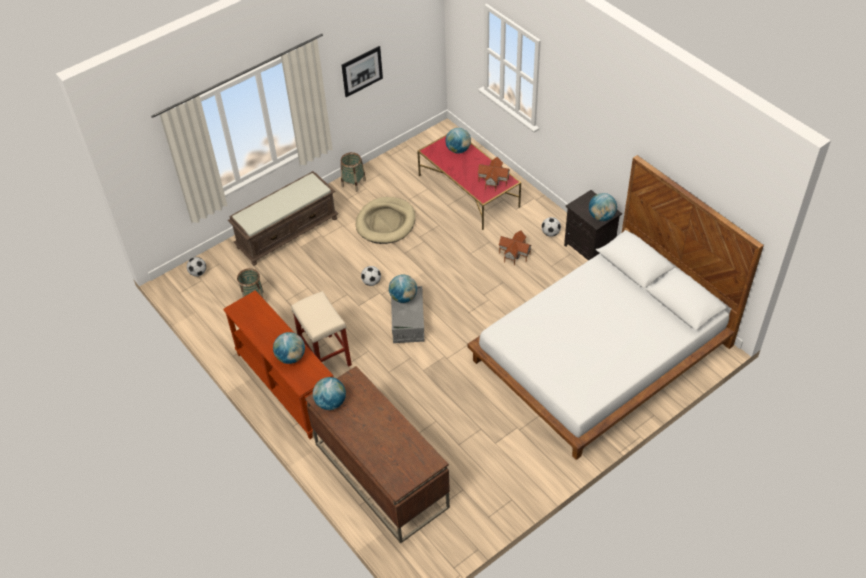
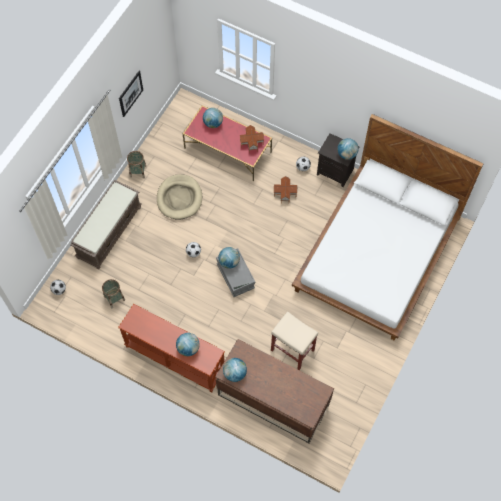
camera: 25 degrees left, 15 degrees up
beige stool [291,291,352,367] -> beige stool moved to [271,311,318,370]

